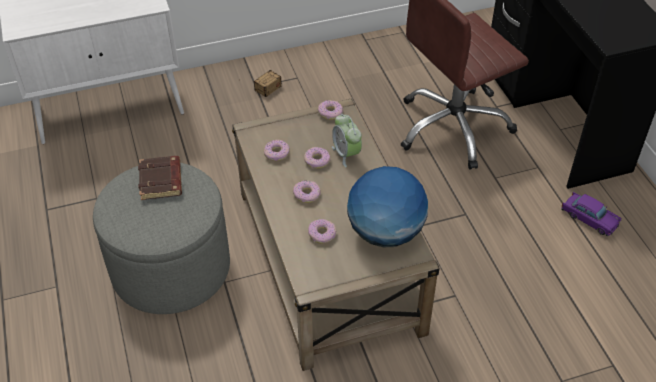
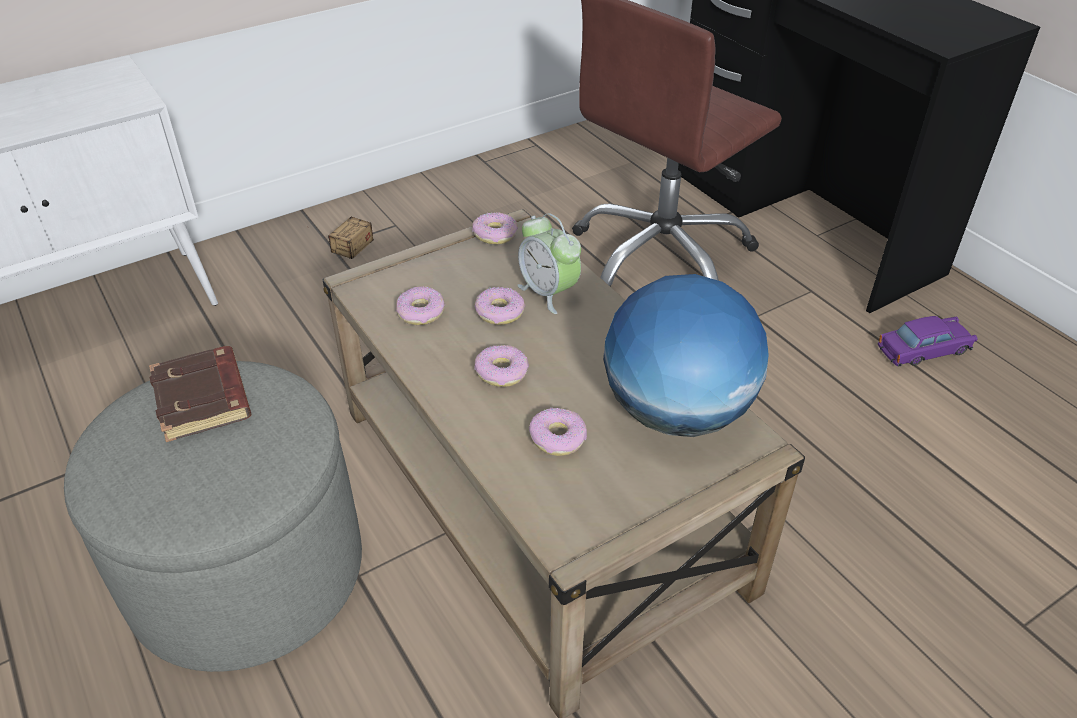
camera: 15 degrees left, 5 degrees down
purple toy car [561,192,622,236] -> purple toy car turned 45 degrees counterclockwise [878,316,978,366]

